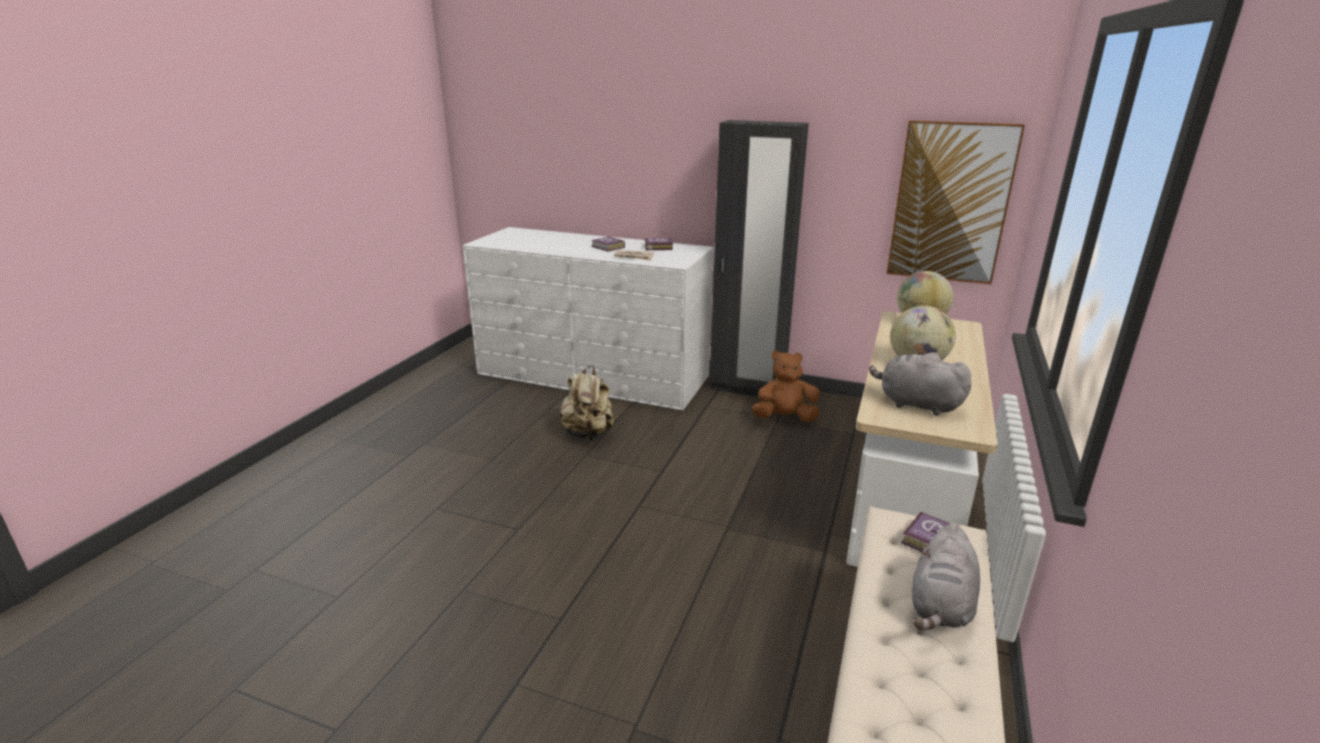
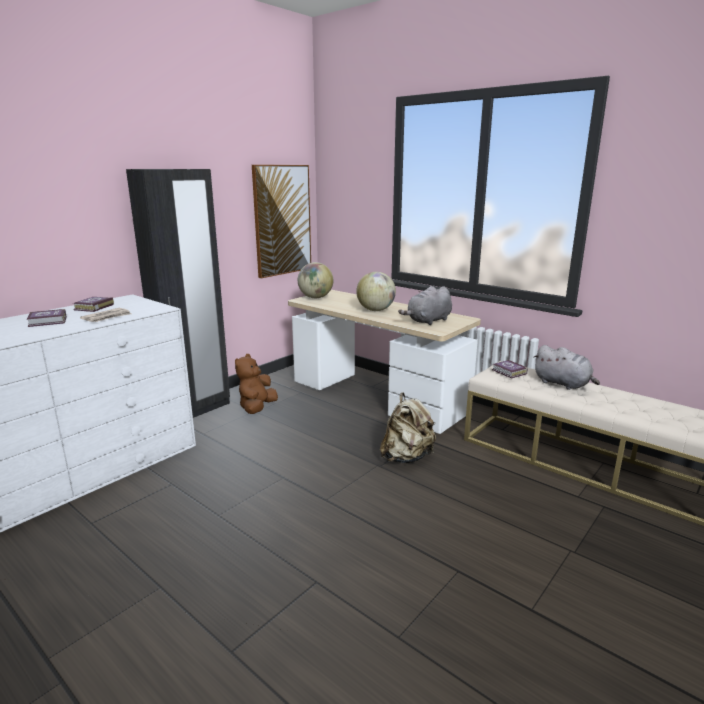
camera: 70 degrees left, 5 degrees down
beige backpack [560,365,615,441] -> beige backpack moved to [380,392,436,463]

